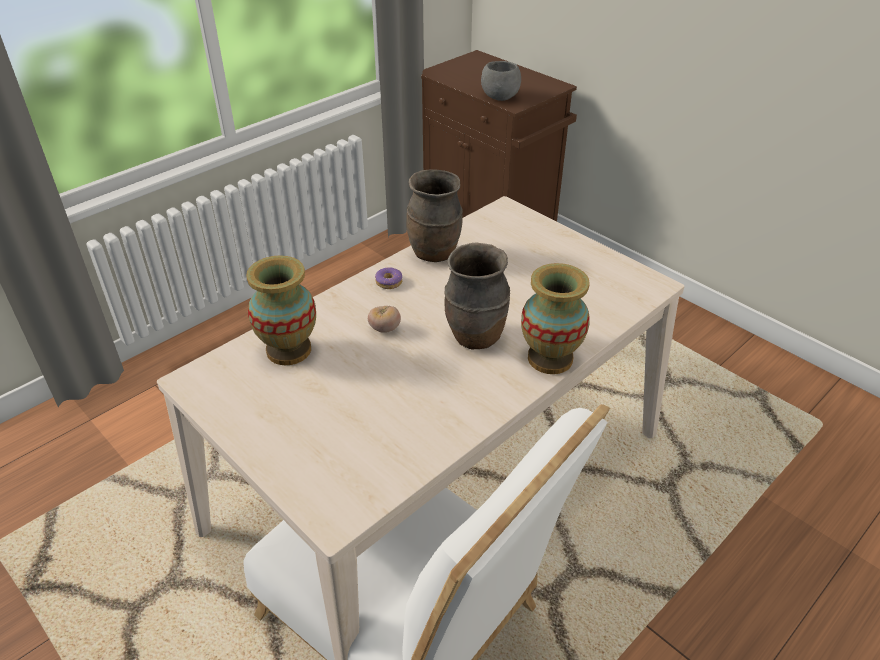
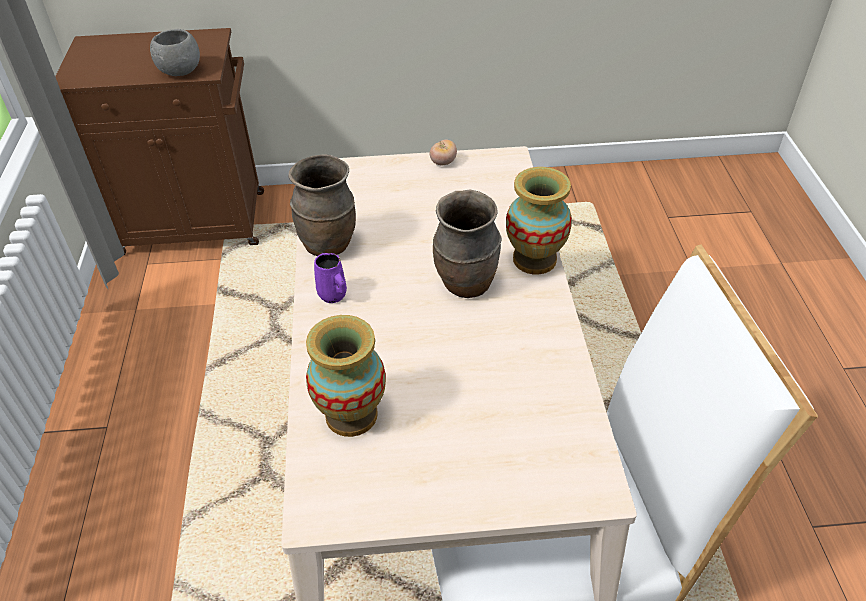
camera: 50 degrees left, 5 degrees up
tomato [368,306,401,333] -> tomato moved to [430,140,457,165]
donut [375,267,402,289] -> purple mug [314,253,347,303]

